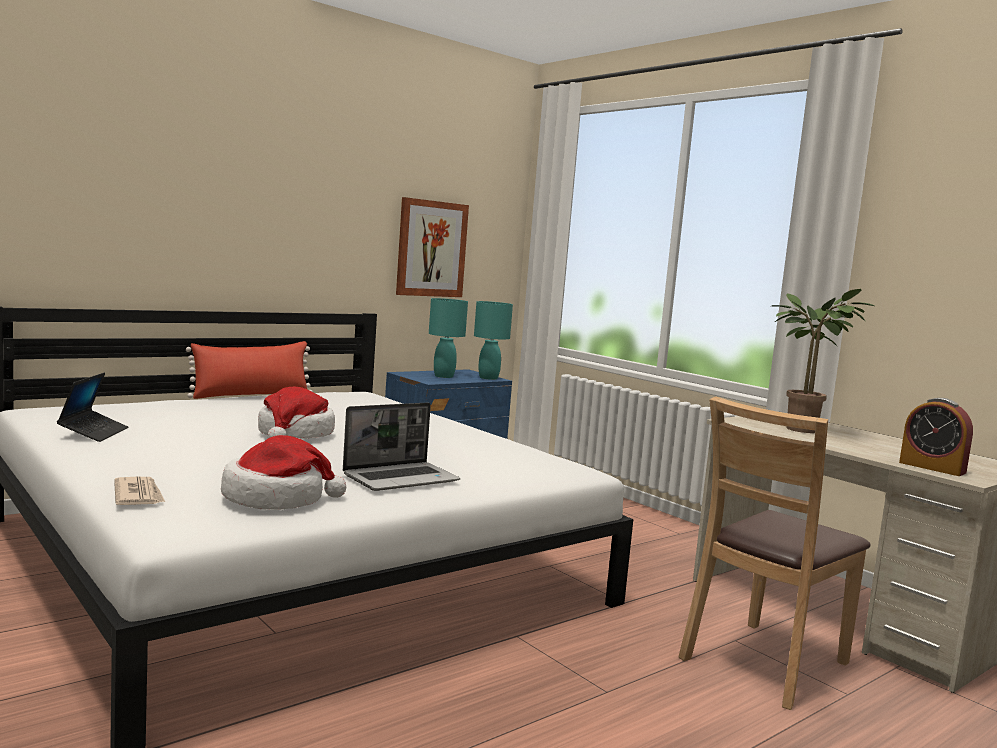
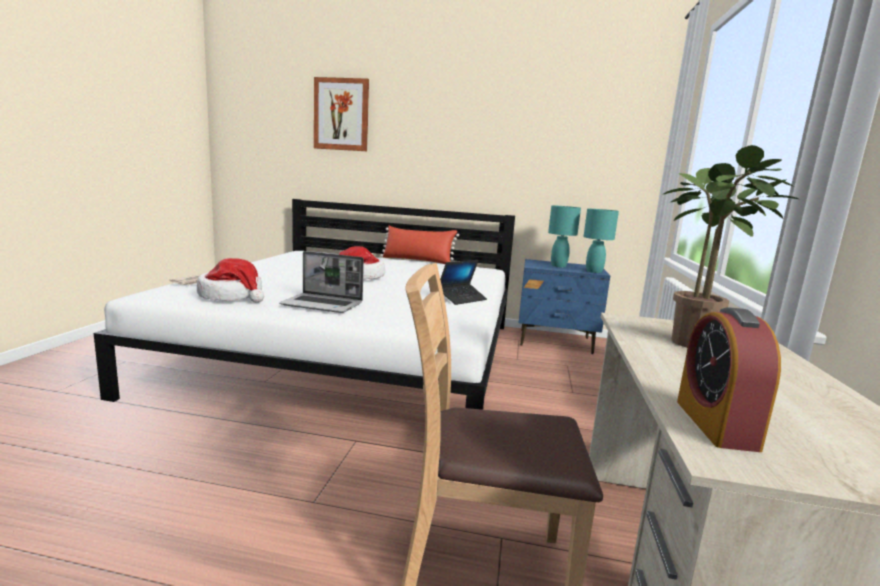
camera: 50 degrees right, 5 degrees up
laptop [57,373,128,442] -> laptop moved to [440,260,487,305]
picture [396,197,469,297] -> picture moved to [314,77,369,151]

